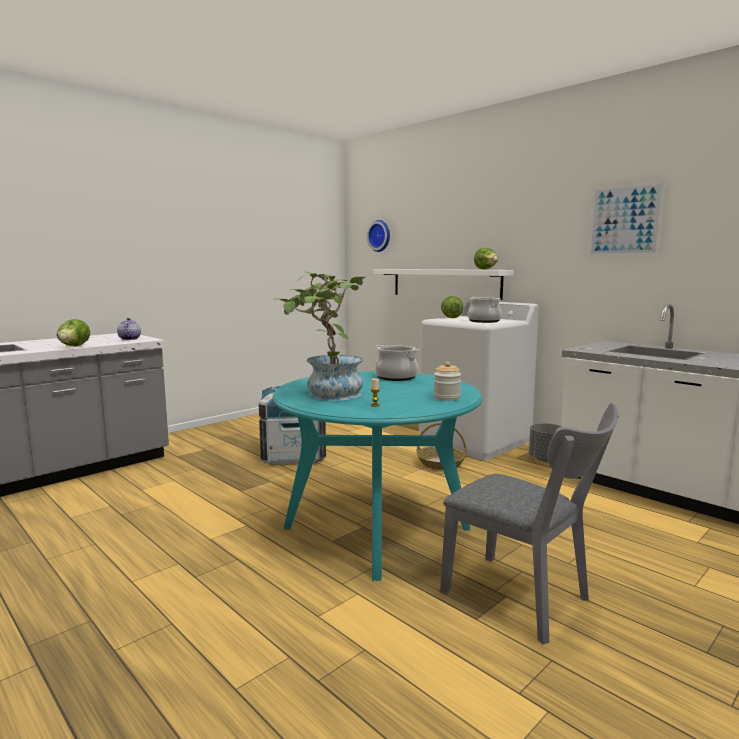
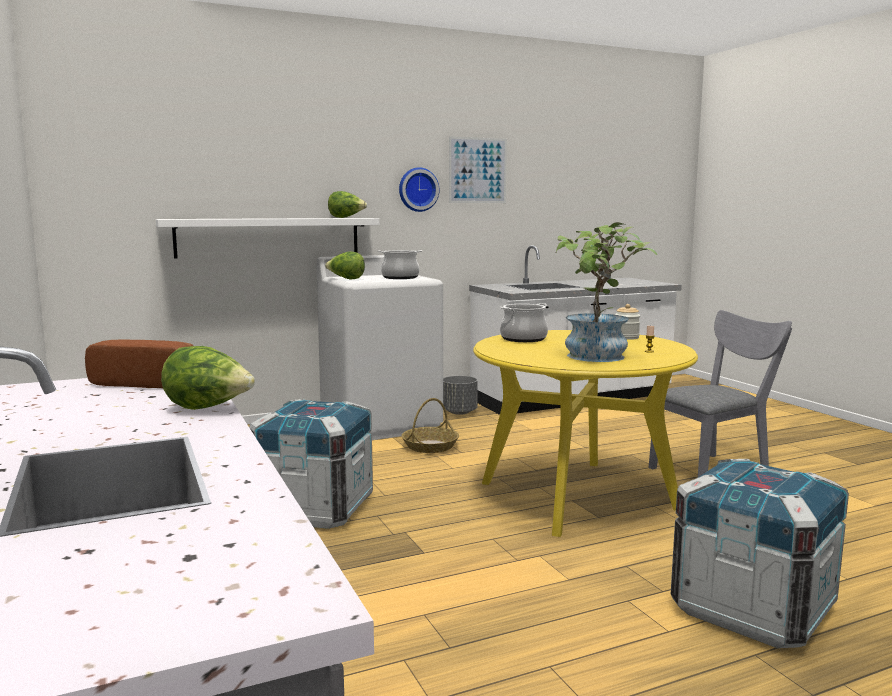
camera: 70 degrees left, 0 degrees up
teapot [117,318,141,340] -> bread [85,340,193,388]
turquoise dining table [272,371,482,581] -> yellow dining table [473,330,698,537]
wall clock [367,220,390,252] -> wall clock moved to [399,167,439,212]
none -> crate [671,459,849,648]

